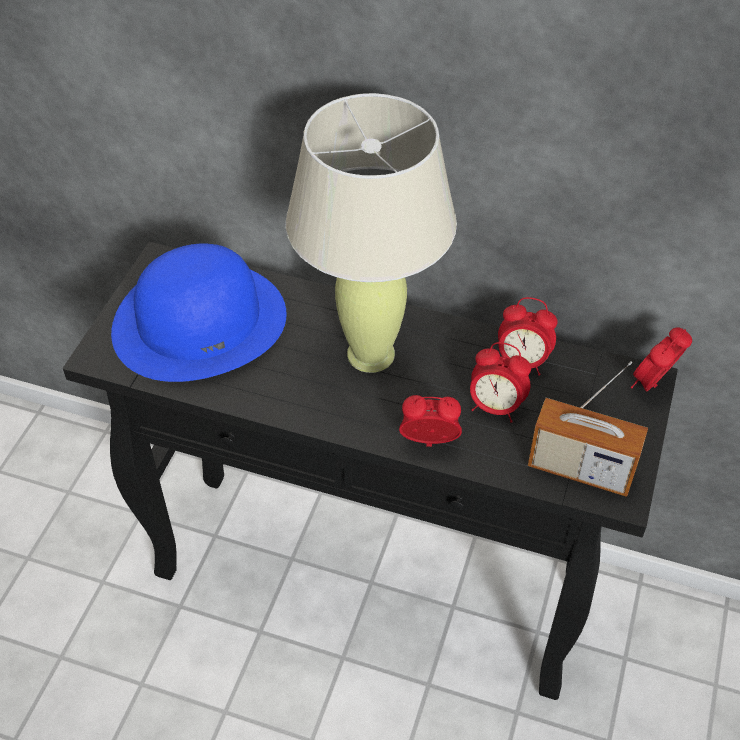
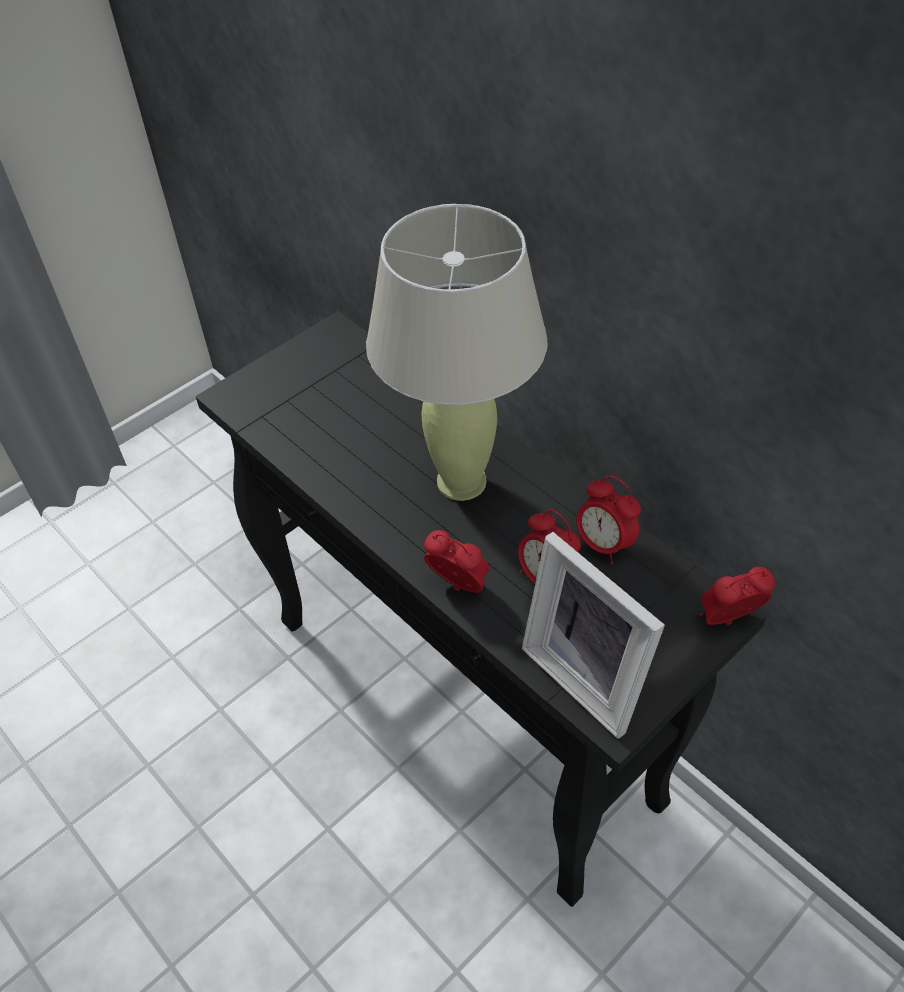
camera: 30 degrees right, 0 degrees up
blue hat [111,243,287,382] -> none
radio [528,361,648,497] -> picture frame [522,532,665,739]

